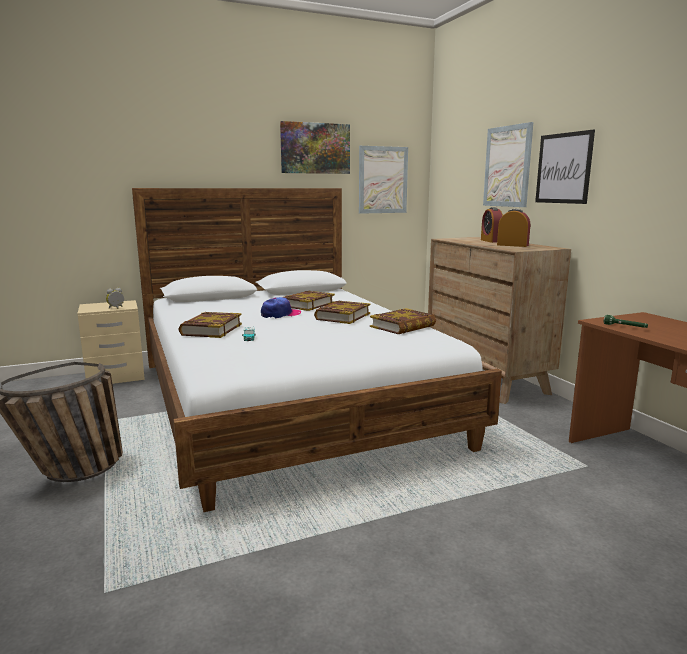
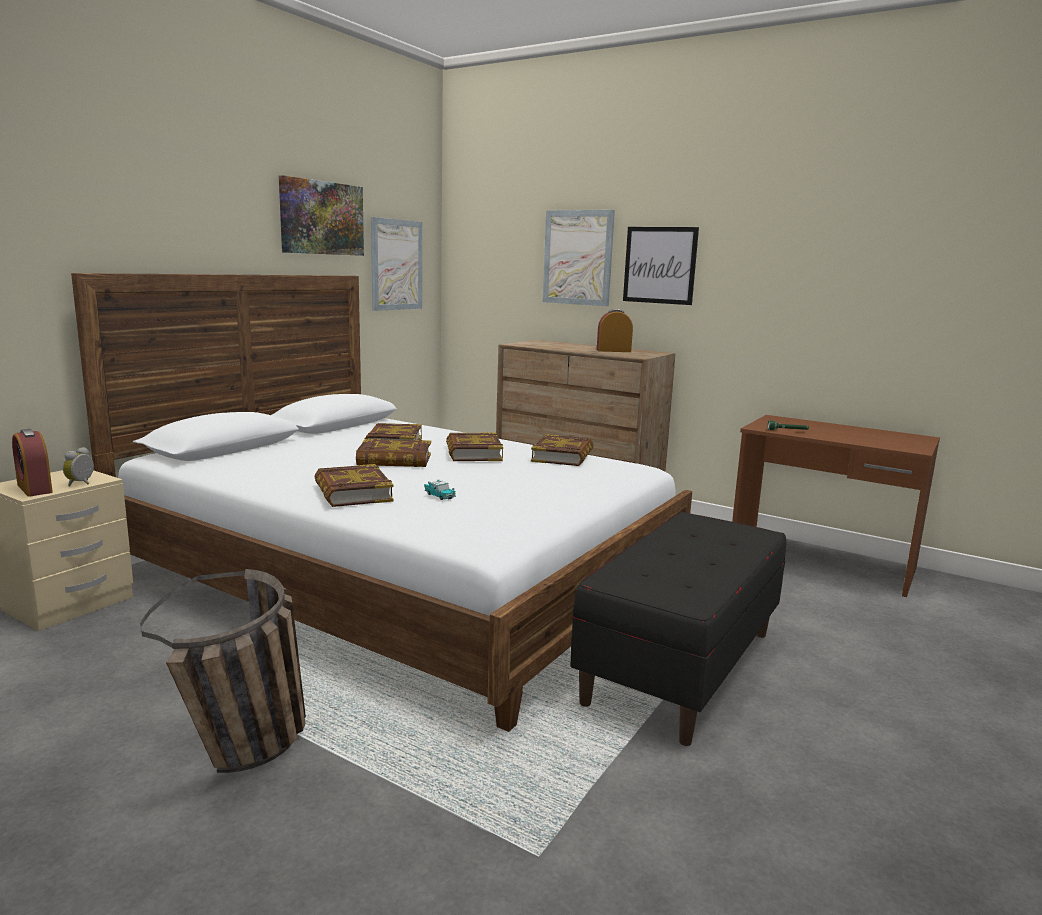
camera: 35 degrees left, 0 degrees up
cap [261,297,301,319] -> book [356,438,431,467]
alarm clock [481,207,503,243] -> alarm clock moved to [12,429,53,497]
none -> black bench [570,512,786,746]

